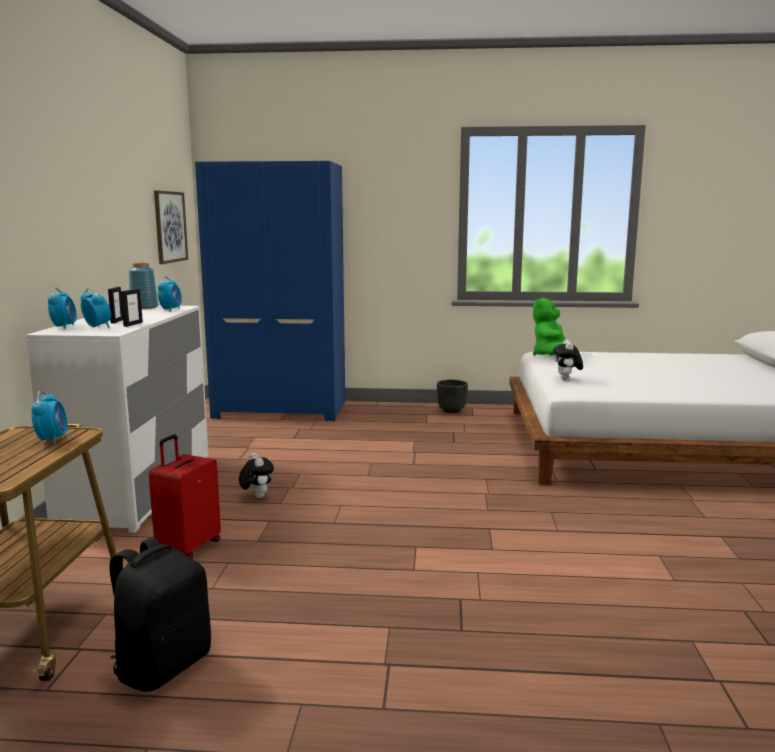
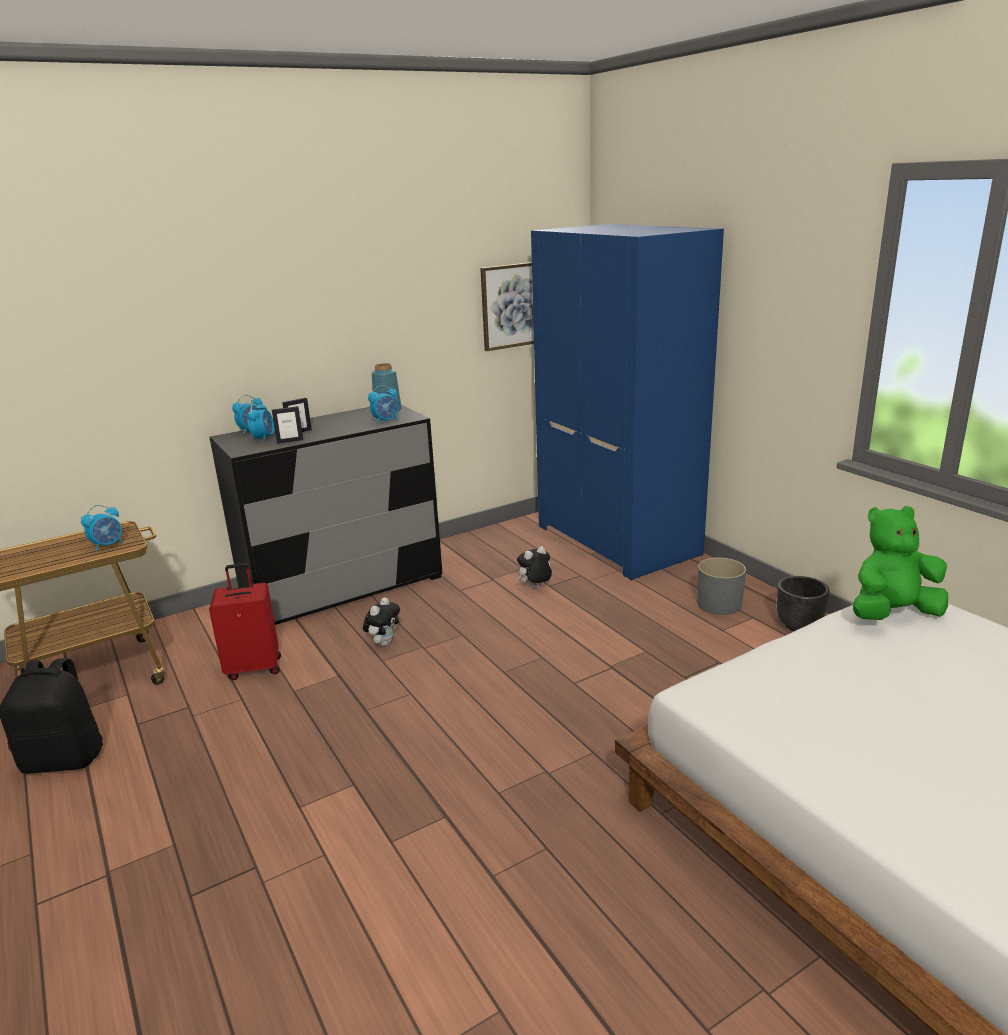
camera: 55 degrees right, 10 degrees up
white dresser [26,305,208,533] -> black dresser [209,405,442,625]
plush toy [553,339,583,380] -> plush toy moved to [516,546,552,588]
none -> grey planter [697,557,746,615]

